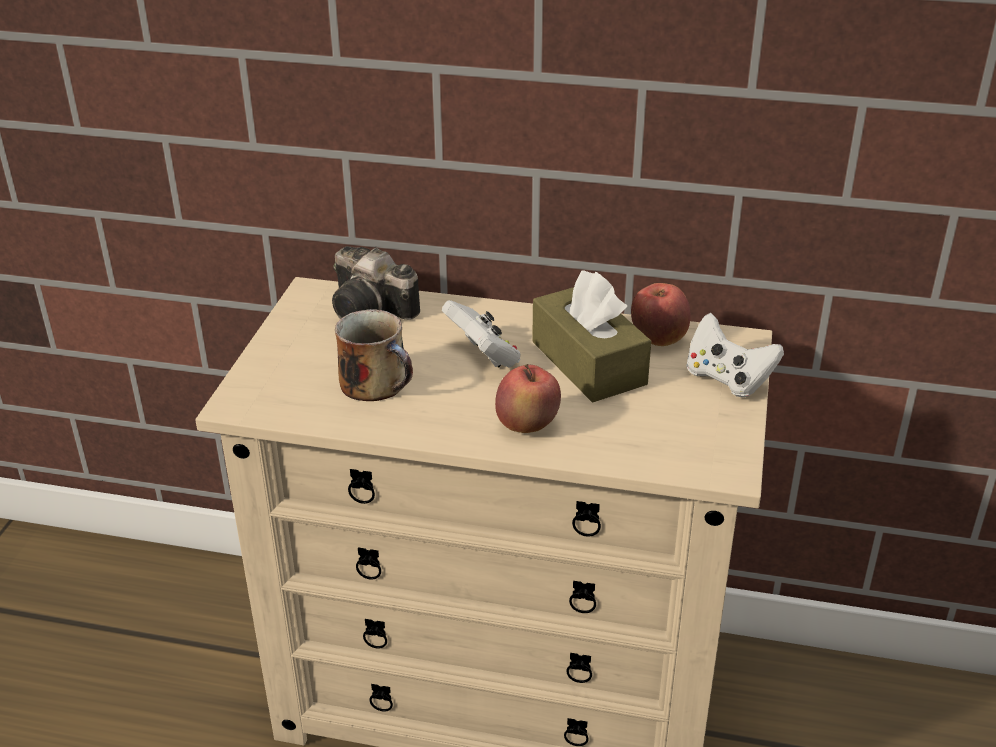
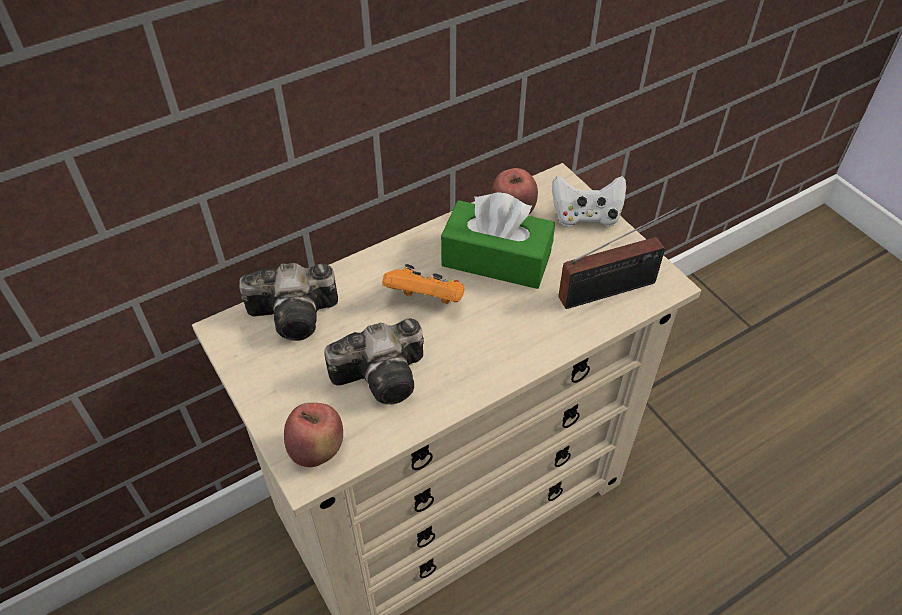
camera: 45 degrees left, 15 degrees up
mug [335,309,413,401] -> camera [324,318,424,405]
white game controller [442,300,521,367] -> orange game controller [383,264,464,304]
apple [495,364,561,433] -> apple moved to [284,403,343,467]
brown tissue box [532,270,651,403] -> green tissue box [441,192,555,289]
none -> radio [558,207,679,309]

